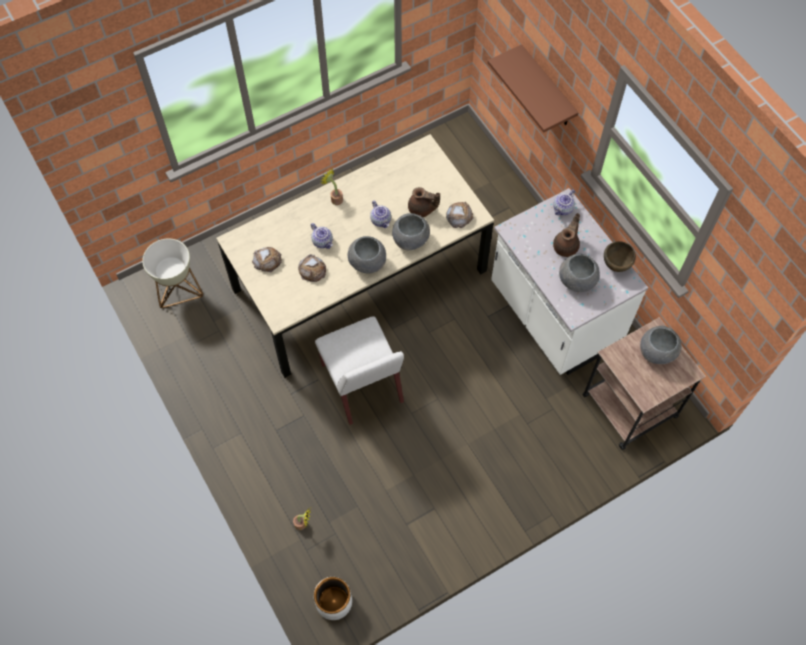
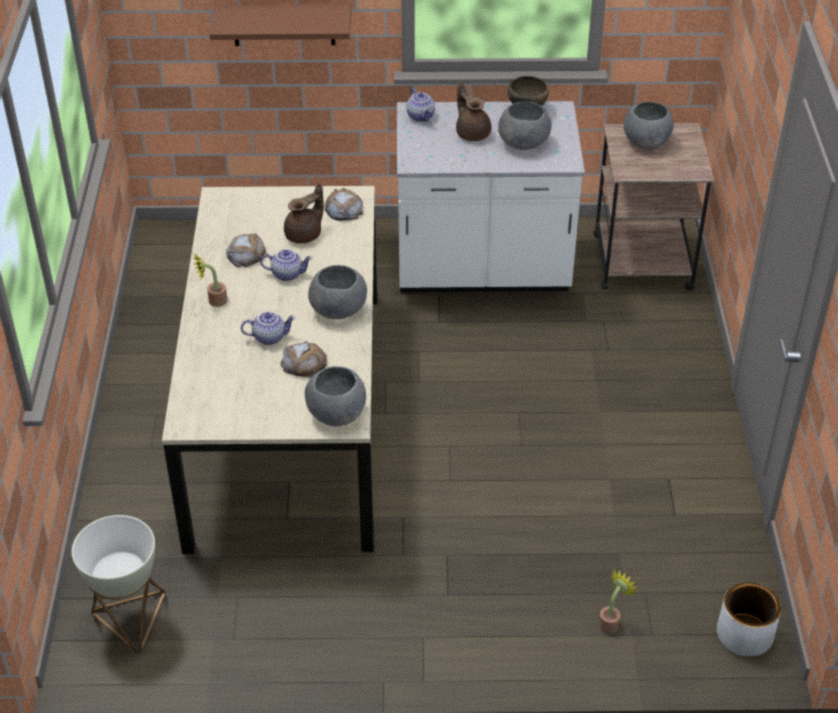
camera: 60 degrees left, 20 degrees down
bread [252,247,282,273] -> bread moved to [226,233,266,267]
white chair [315,316,404,425] -> none
grey bowl [392,213,430,250] -> grey bowl moved to [305,366,366,426]

